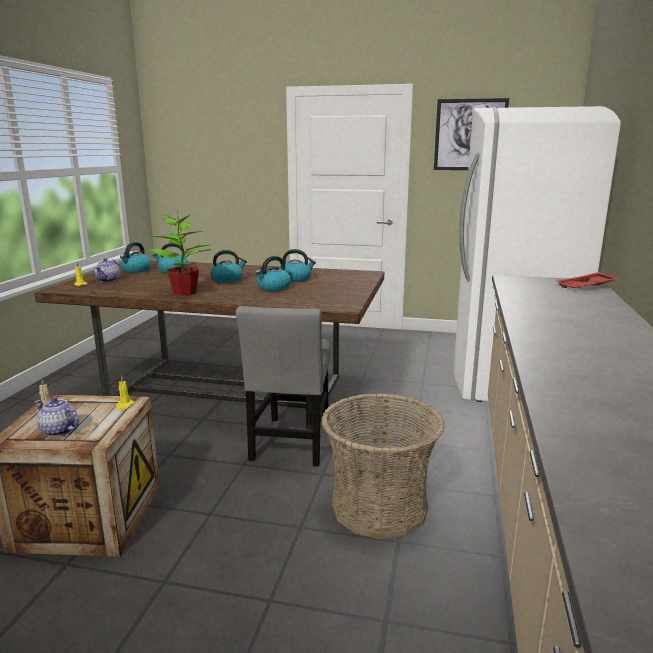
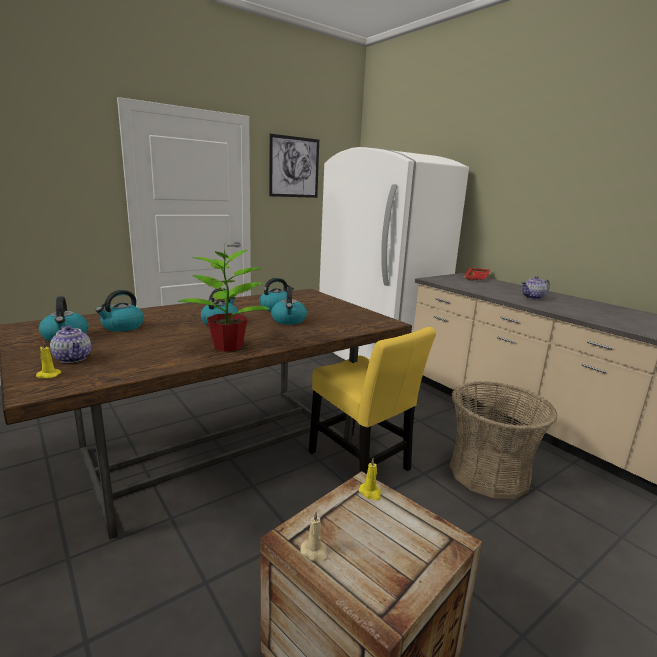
camera: 50 degrees left, 0 degrees up
teapot [35,397,79,437] -> teapot moved to [521,276,550,299]
grey chair [236,306,331,466] -> yellow chair [309,327,436,474]

